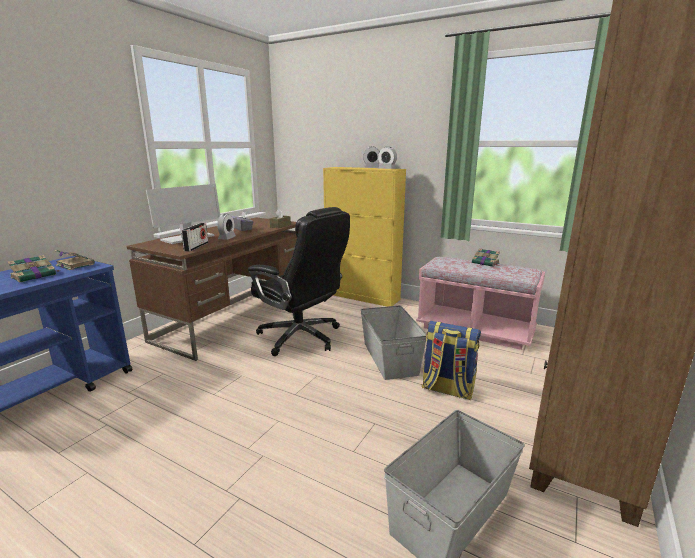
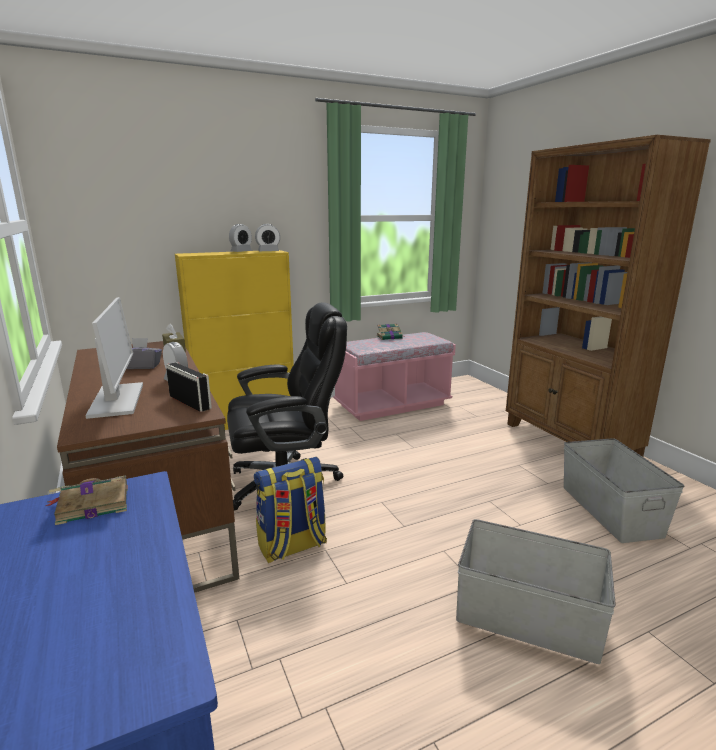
camera: 55 degrees left, 0 degrees up
book [7,255,59,283] -> none
grey storage box [360,306,426,380] -> grey storage box moved to [456,519,616,664]
backpack [422,321,481,400] -> backpack moved to [254,457,327,563]

